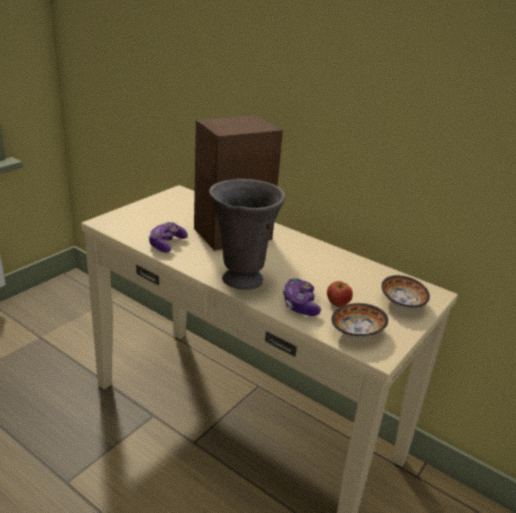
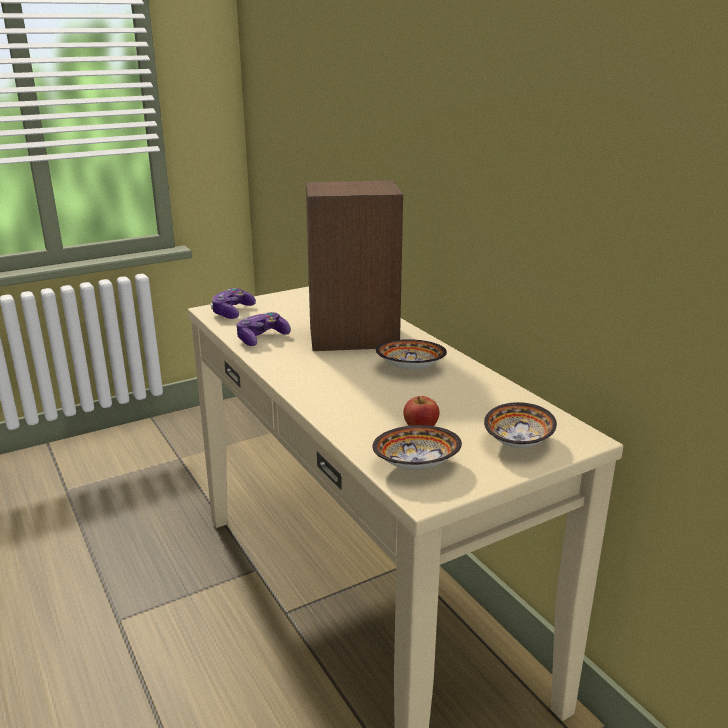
camera: 25 degrees right, 5 degrees down
grey vase [209,179,285,290] -> none
game controller [283,278,321,316] -> game controller moved to [210,288,256,319]
none -> bowl [376,339,447,370]

